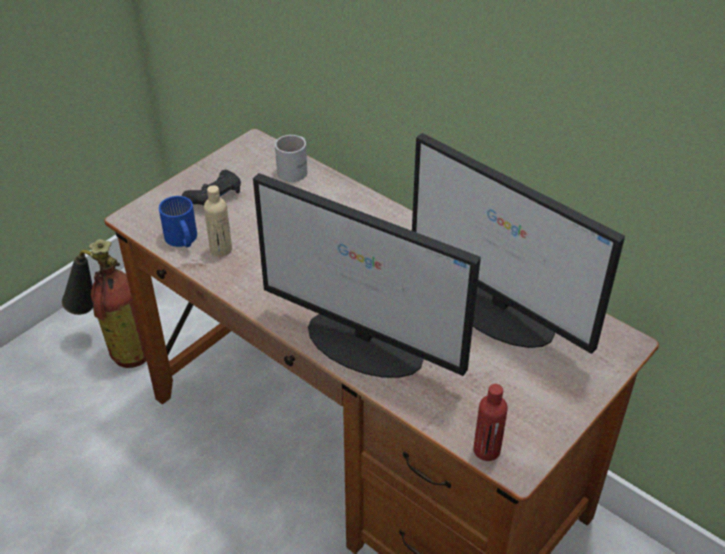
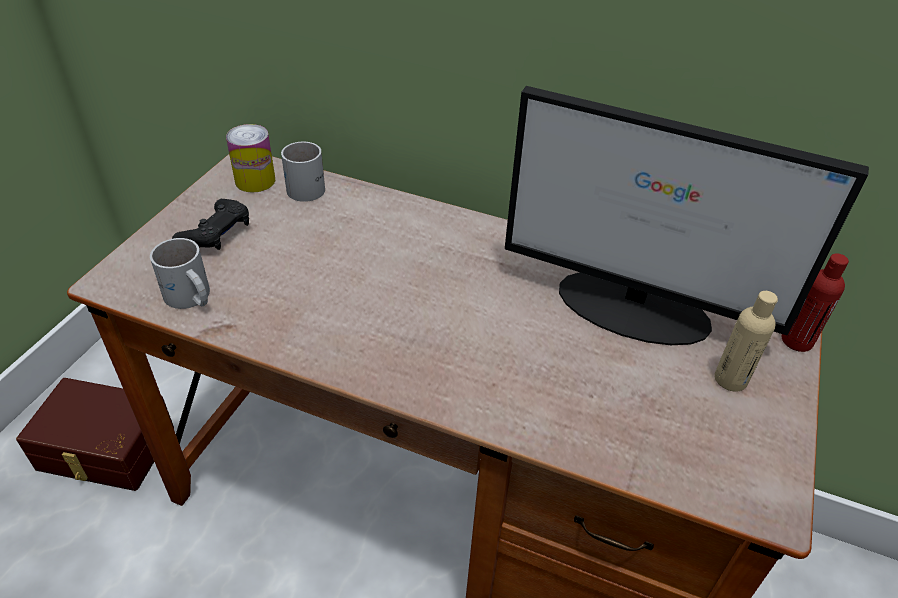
camera: 20 degrees left, 0 degrees up
fire extinguisher [62,239,147,368] -> brown storage box [16,378,174,491]
blue mug [159,196,197,247] -> white mug [150,238,210,309]
beige bottle [204,185,232,257] -> beige bottle moved to [714,291,778,392]
monitor [253,173,481,378] -> none
red bottle [473,384,508,461] -> red bottle moved to [782,253,849,352]
none -> can [226,124,275,193]

